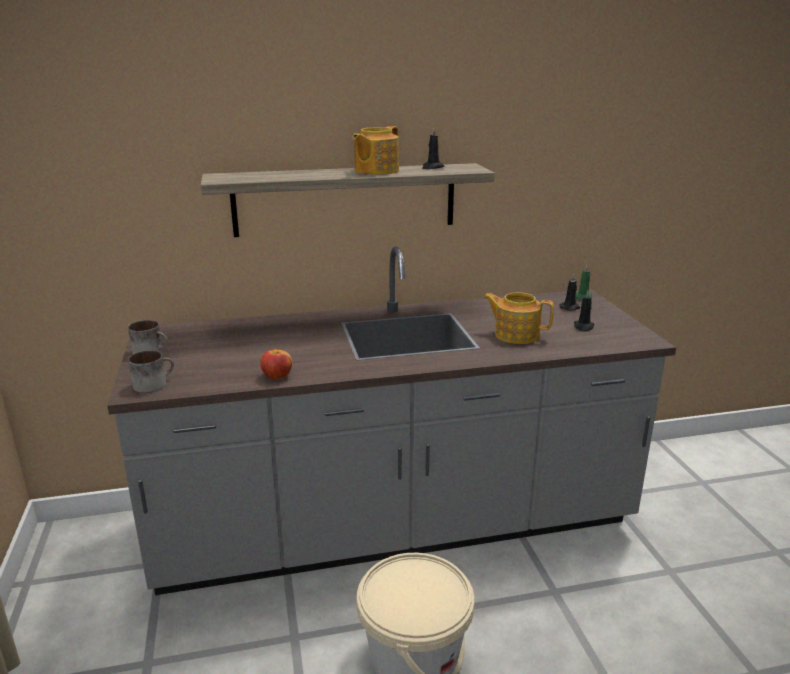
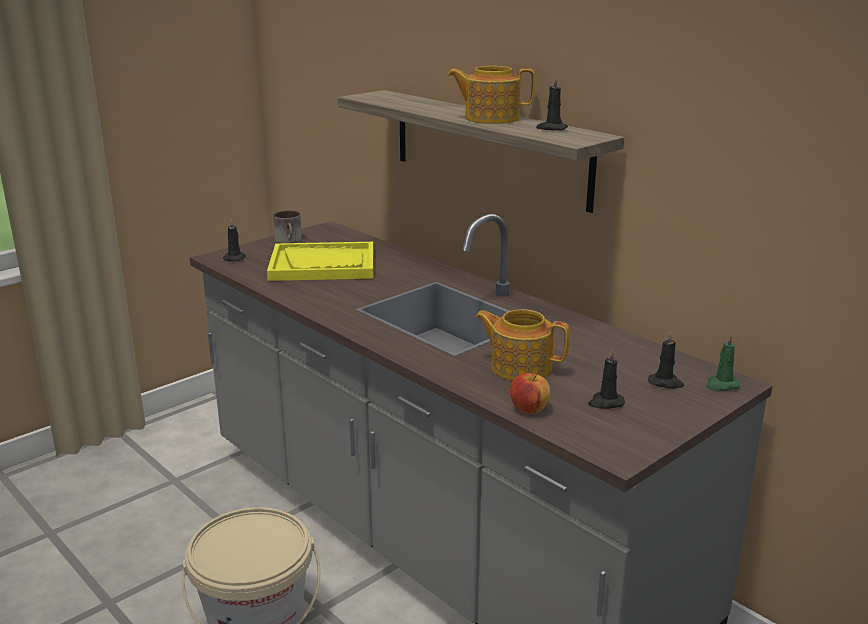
camera: 60 degrees right, 0 degrees up
mug [128,350,174,393] -> black candle [223,219,246,261]
apple [260,348,292,380] -> apple moved to [510,373,550,414]
teapot [483,292,554,344] -> teapot turned 60 degrees counterclockwise [475,309,569,381]
none -> yellow tray [267,242,373,281]

